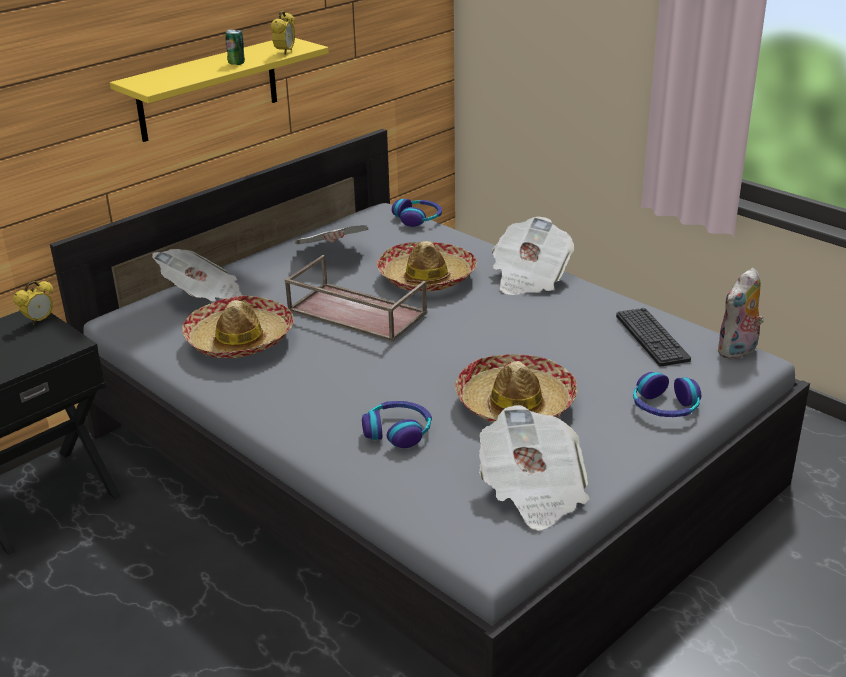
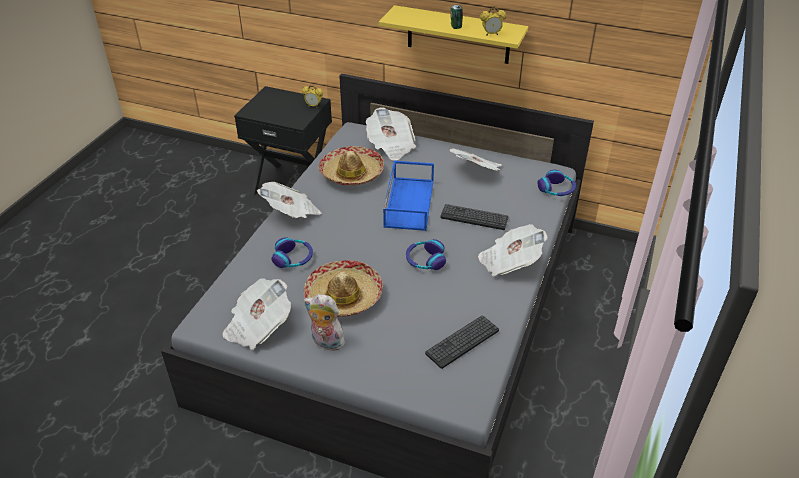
camera: 65 degrees right, 10 degrees up
brown tray [285,255,427,342] -> blue tray [383,160,434,231]
hat [377,241,477,291] -> keyboard [440,204,509,230]
headphones [633,372,701,417] -> headphones moved to [406,239,446,270]
plush toy [717,268,764,360] -> plush toy moved to [304,294,347,351]
none -> newspaper [257,182,322,218]

